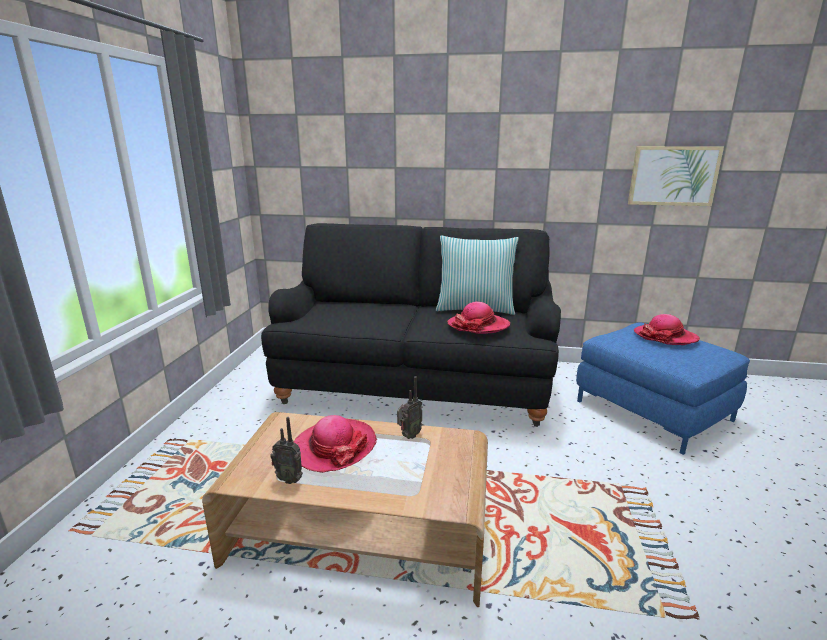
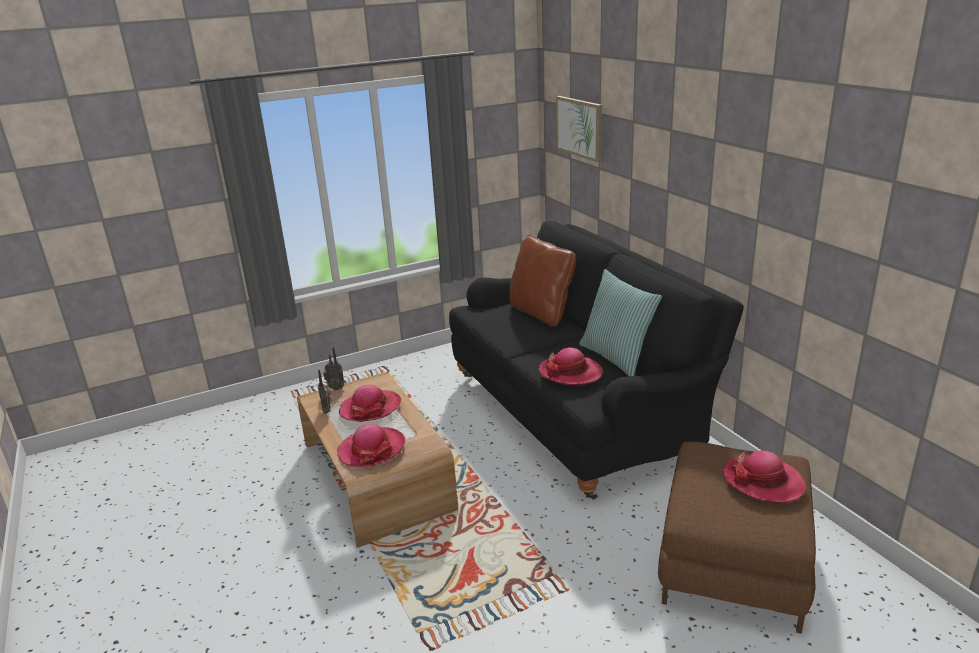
camera: 55 degrees right, 5 degrees up
radio [397,376,423,439] -> radio moved to [323,347,345,390]
blue ottoman [576,323,750,455] -> brown ottoman [658,442,816,634]
picture [628,146,724,206] -> picture moved to [556,96,602,162]
none -> hat [337,424,405,467]
none -> brown pillow [509,235,576,327]

